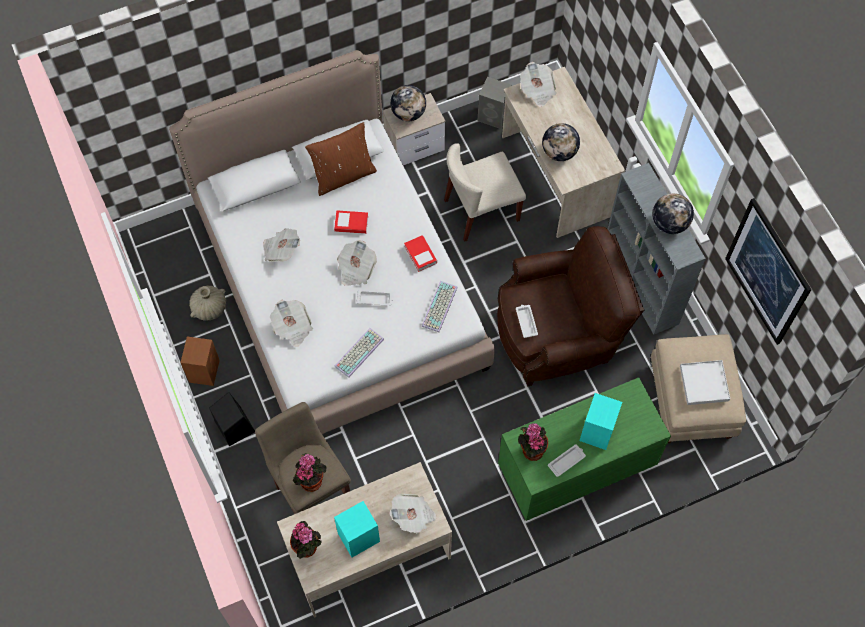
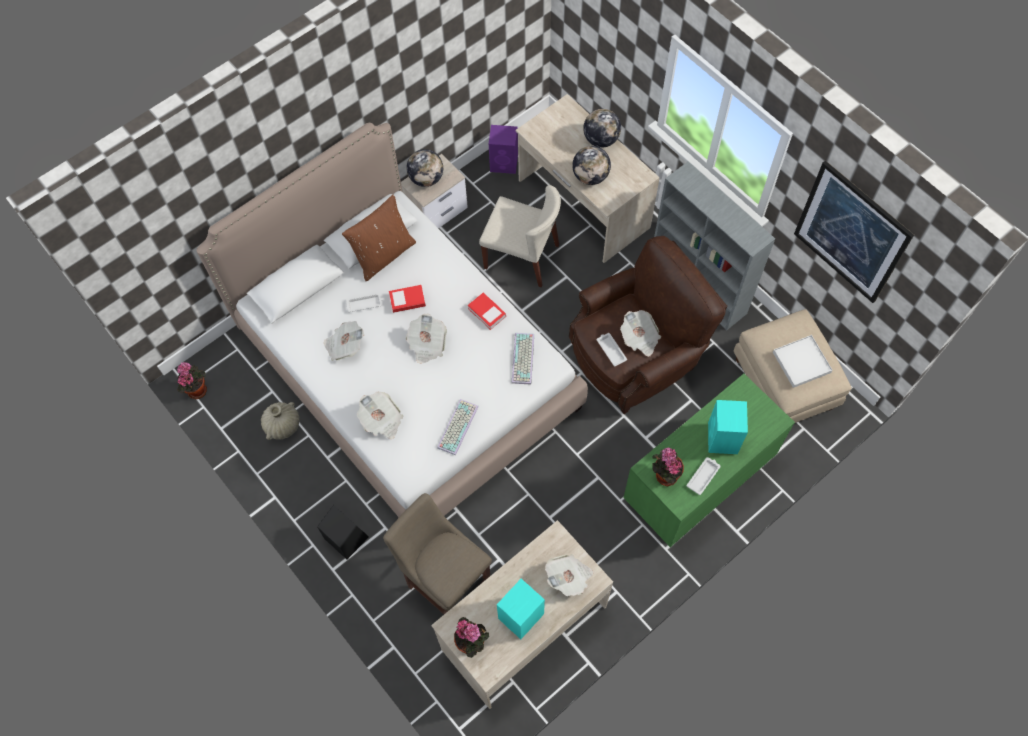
camera: 15 degrees left, 0 degrees up
brown speaker [180,336,220,386] -> none
potted plant [293,453,327,492] -> potted plant moved to [177,362,207,399]
white tray [357,290,394,306] -> white tray moved to [345,293,383,312]
beige chair [444,143,526,242] -> beige chair turned 120 degrees counterclockwise [479,185,561,287]
grey speaker [478,77,512,129] -> purple speaker [489,125,518,174]
newspaper [520,62,557,107] -> newspaper moved to [620,310,661,357]
globe [653,193,694,234] -> globe moved to [583,109,621,148]

